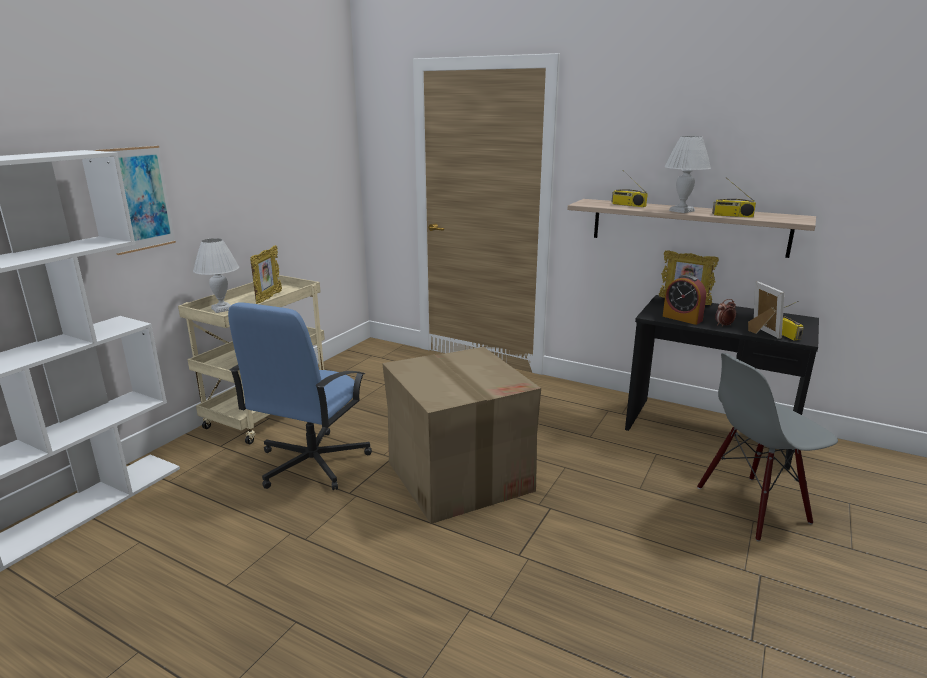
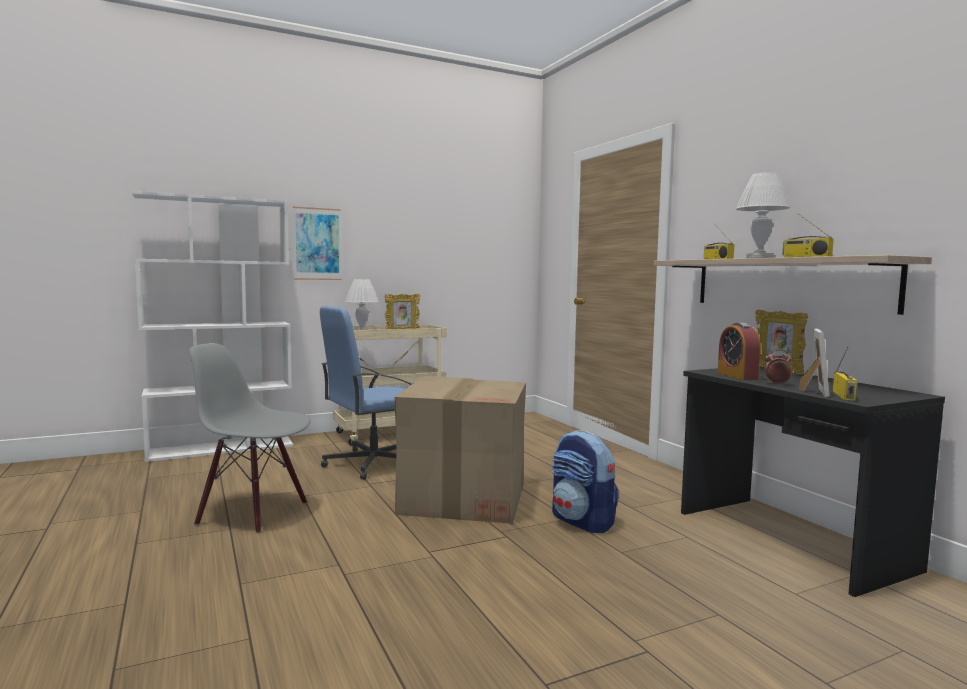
camera: 35 degrees right, 15 degrees down
grey chair [697,353,838,541] -> grey chair moved to [189,343,311,533]
none -> backpack [552,430,619,533]

